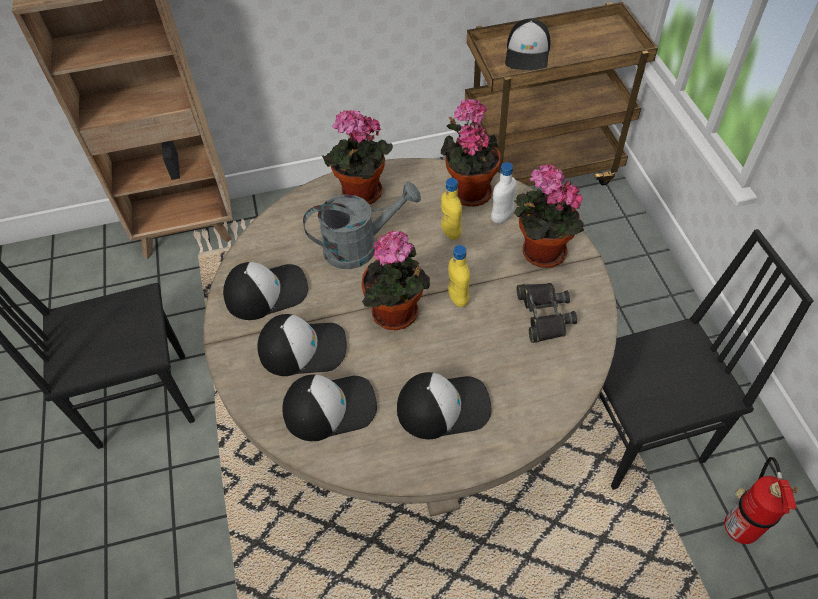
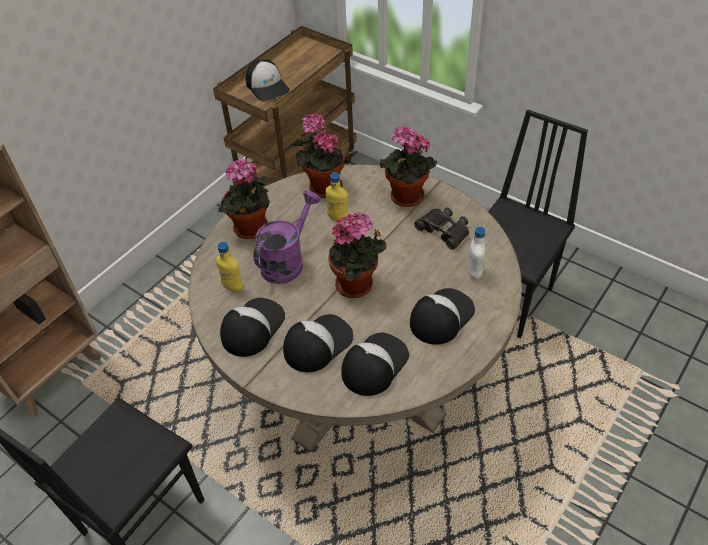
camera: 40 degrees left, 5 degrees down
grey watering can [303,182,421,269] -> purple watering can [253,191,320,284]
yellow bottle [448,245,470,307] -> yellow bottle moved to [216,242,243,292]
white bottle [491,162,516,224] -> white bottle moved to [468,227,486,280]
fire extinguisher [724,457,797,544] -> none

